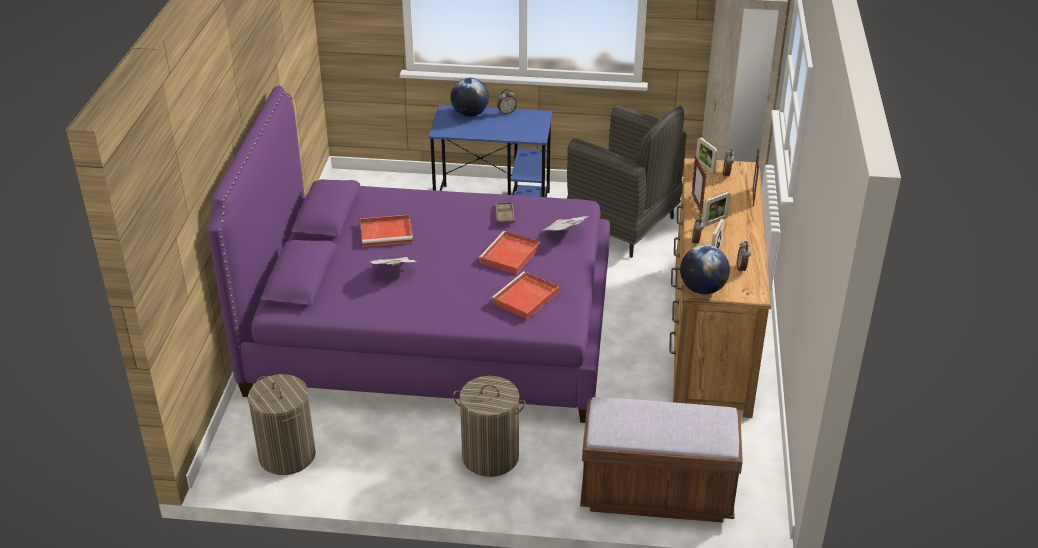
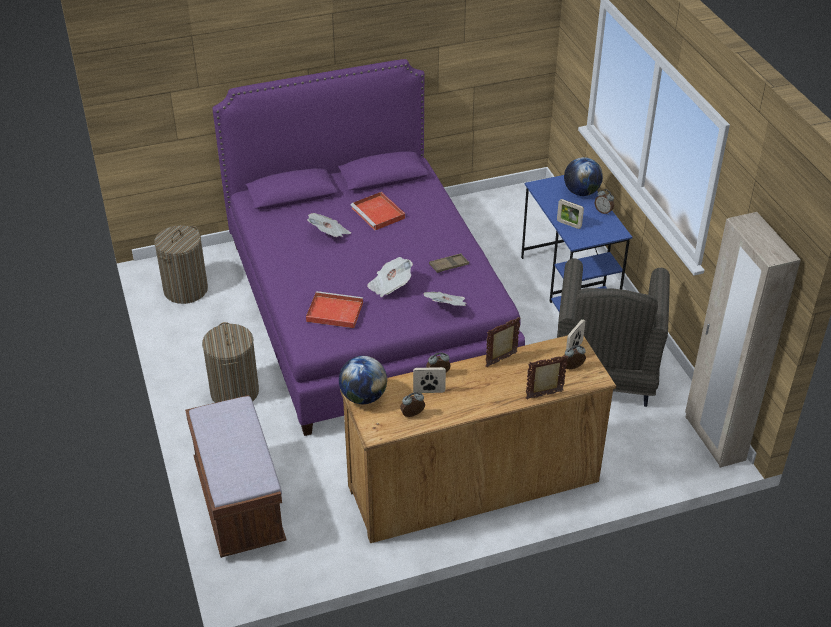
camera: 65 degrees right, 5 degrees up
red tray [479,231,540,274] -> newspaper [367,257,413,297]
picture frame [703,192,731,226] -> picture frame moved to [557,199,584,229]

